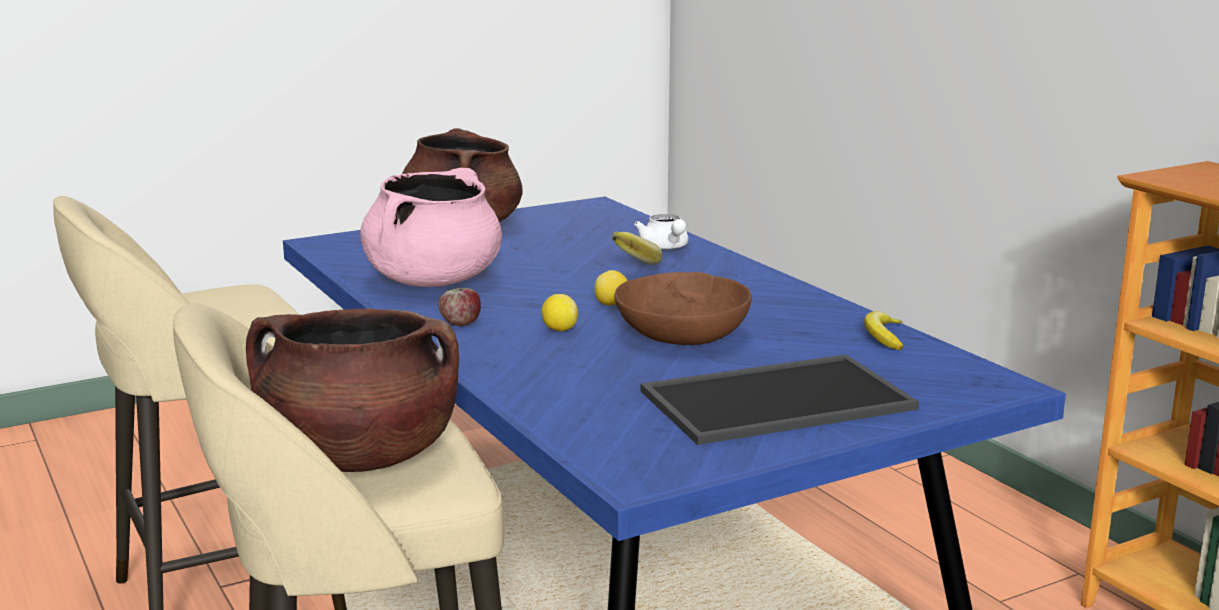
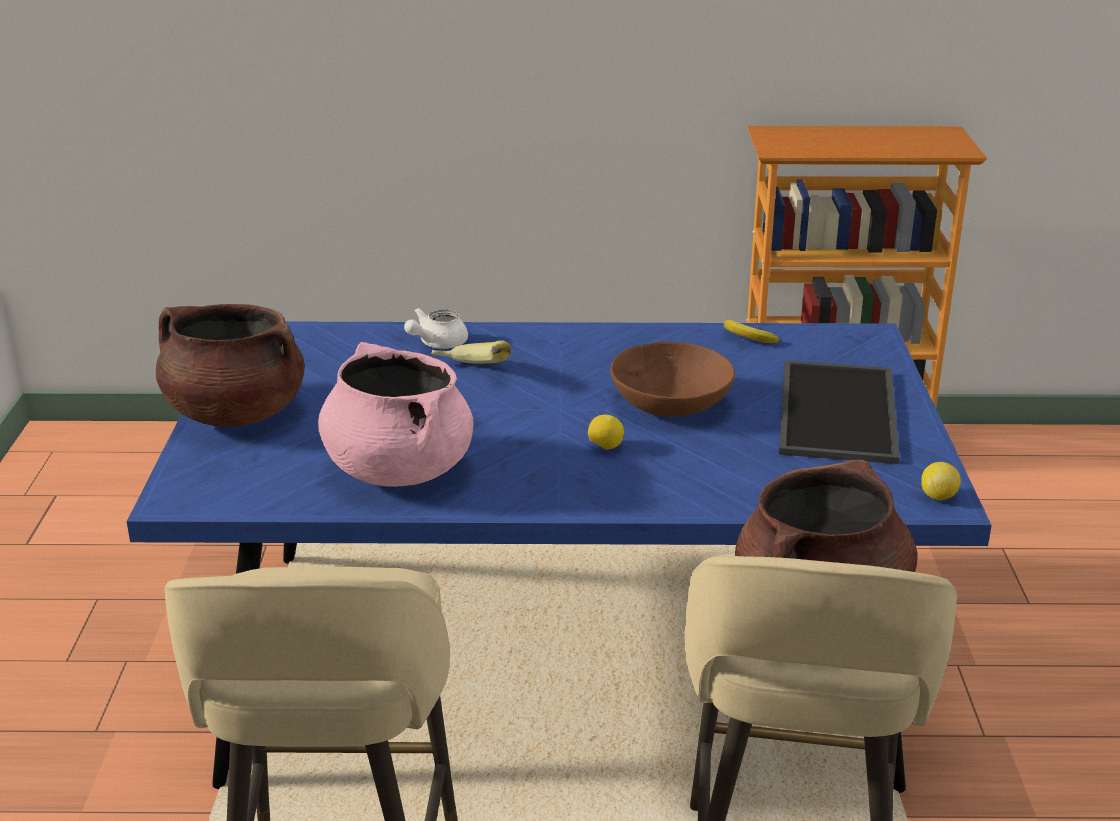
camera: 60 degrees left, 10 degrees up
apple [438,288,481,326] -> none
lemon [595,270,628,306] -> lemon moved to [921,462,961,500]
white teapot [634,214,688,250] -> white teapot turned 120 degrees clockwise [404,308,468,349]

